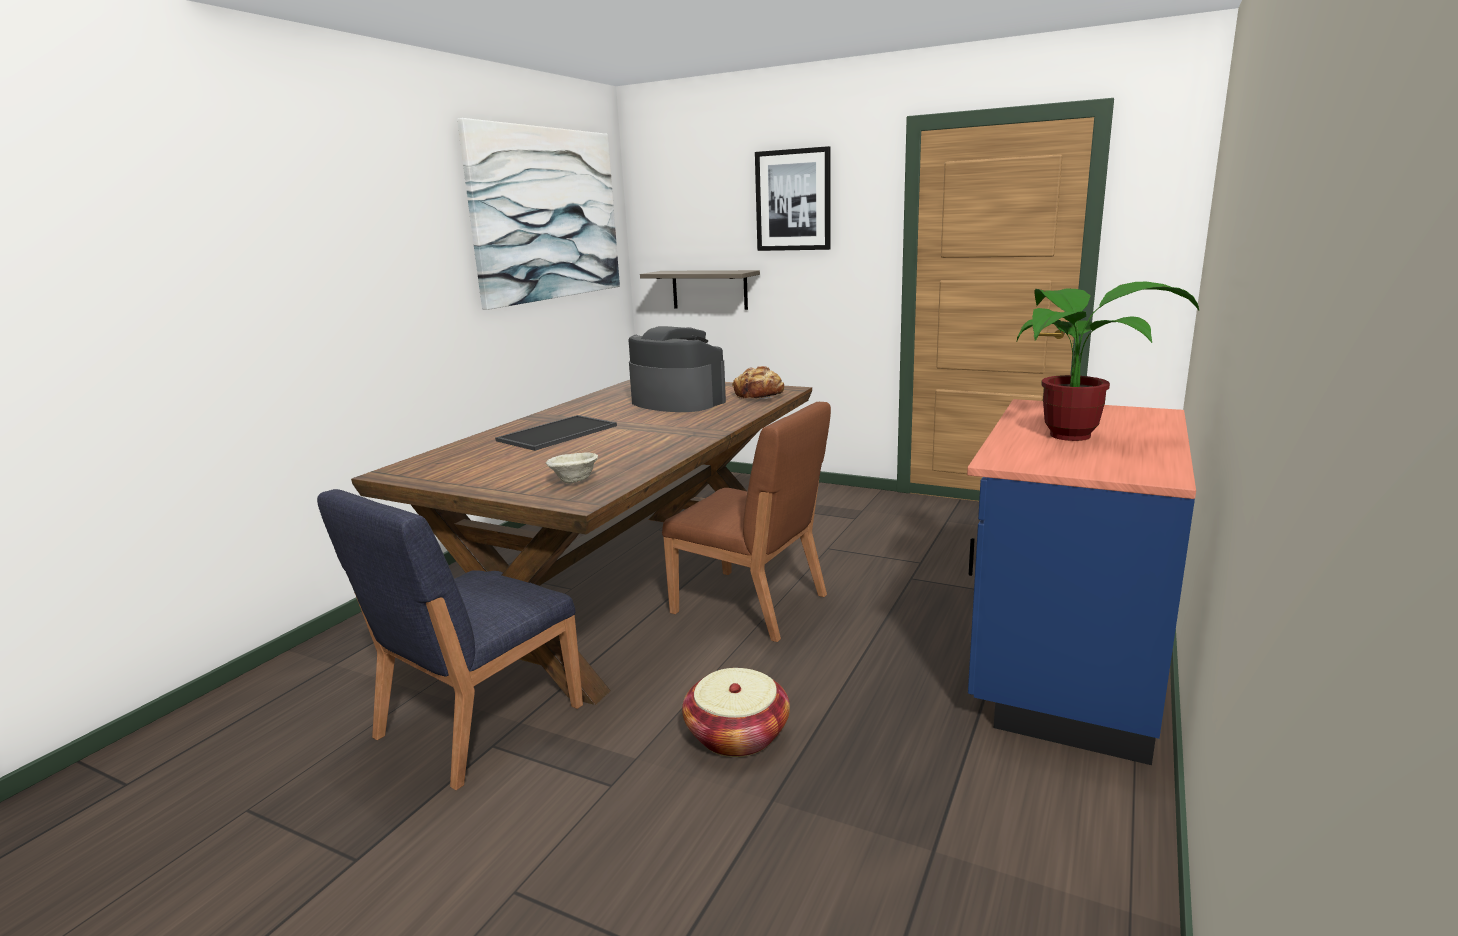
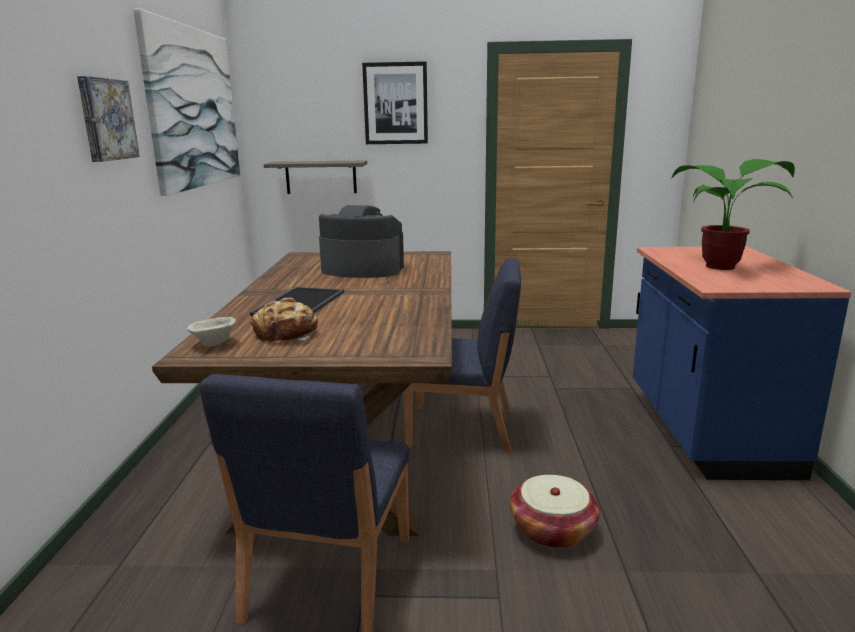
camera: 25 degrees left, 0 degrees up
beige bowl [546,452,598,483] -> beige bowl moved to [187,317,236,346]
brown chair [662,402,831,642] -> blue chair [403,258,521,453]
bread [732,366,784,399] -> bread moved to [250,297,318,342]
none -> picture [77,76,140,162]

